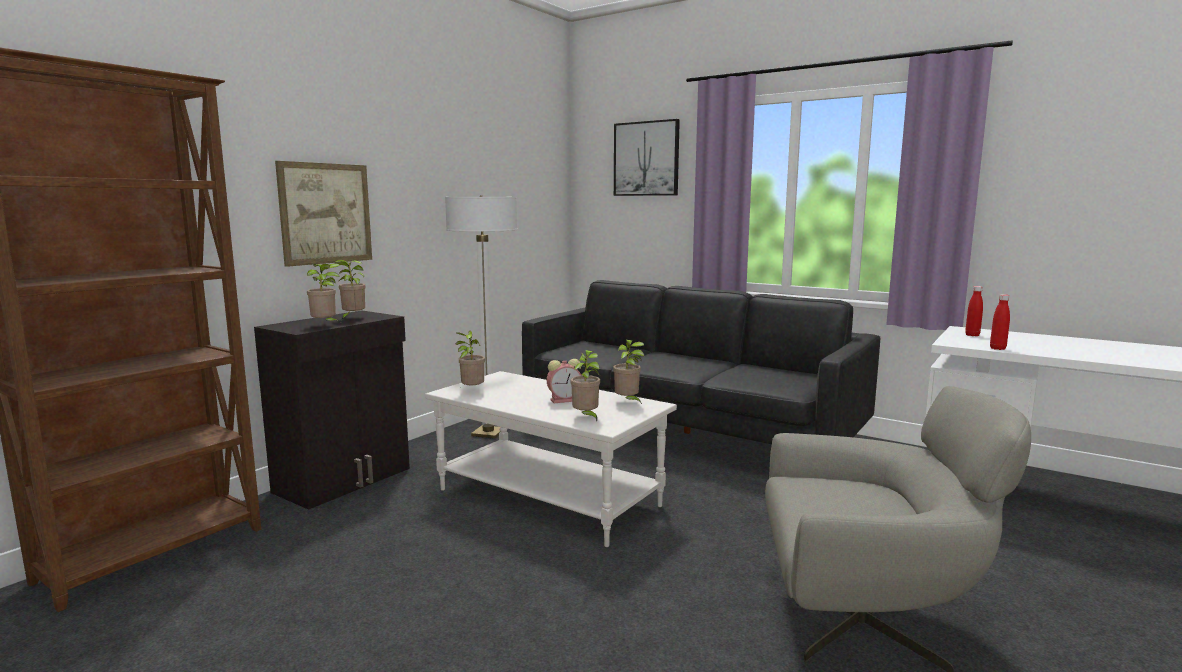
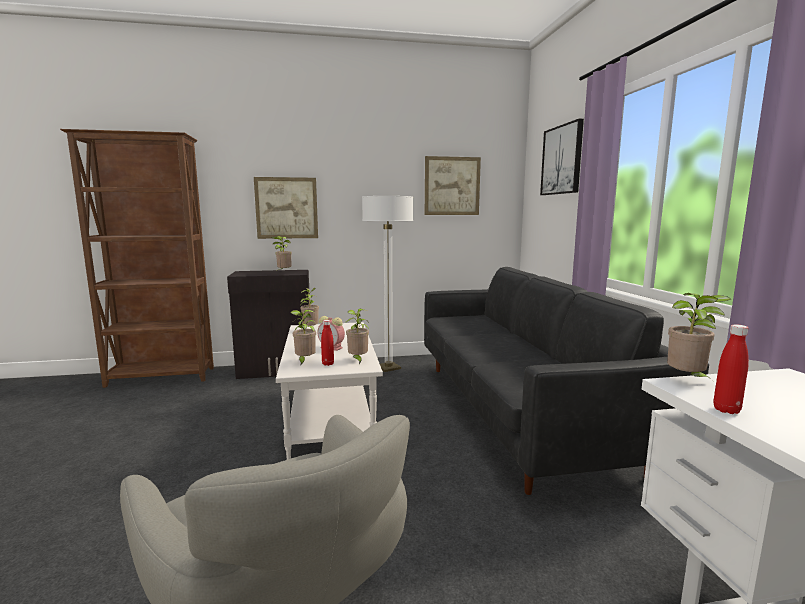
camera: 45 degrees right, 0 degrees up
potted plant [307,263,341,321] -> potted plant moved to [667,293,732,380]
red bottle [965,286,983,336] -> red bottle moved to [321,320,334,366]
none -> picture [425,156,481,215]

